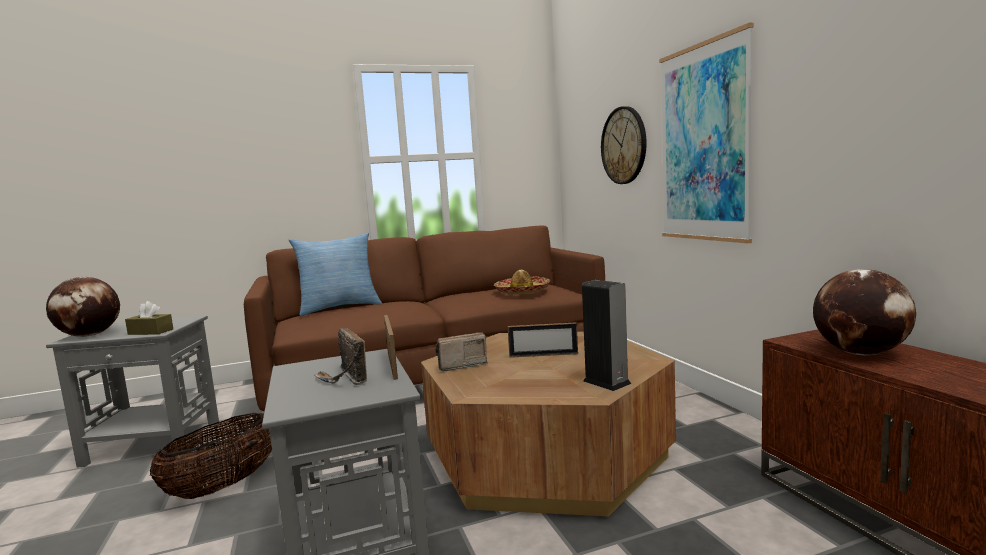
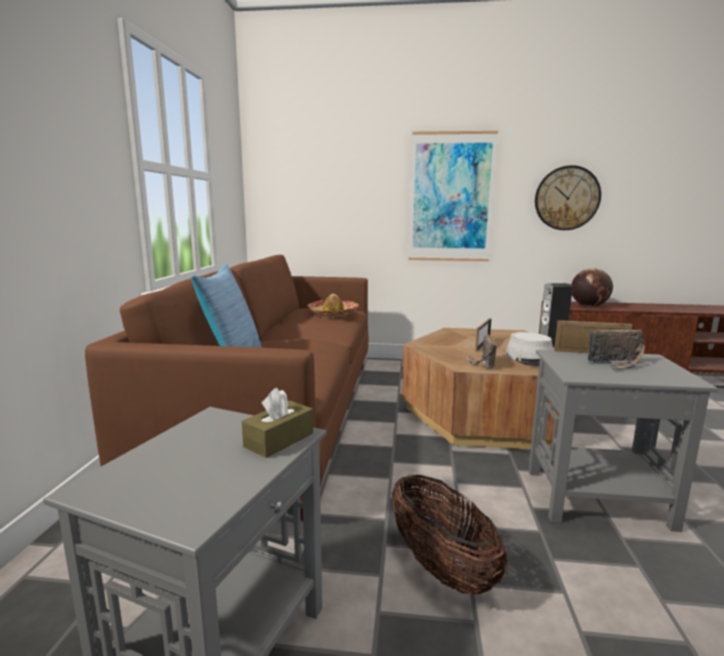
camera: 65 degrees left, 5 degrees up
globe [46,277,120,337] -> none
wall clock [601,106,647,184] -> wall clock moved to [535,165,601,230]
none -> grey hat [505,332,554,366]

